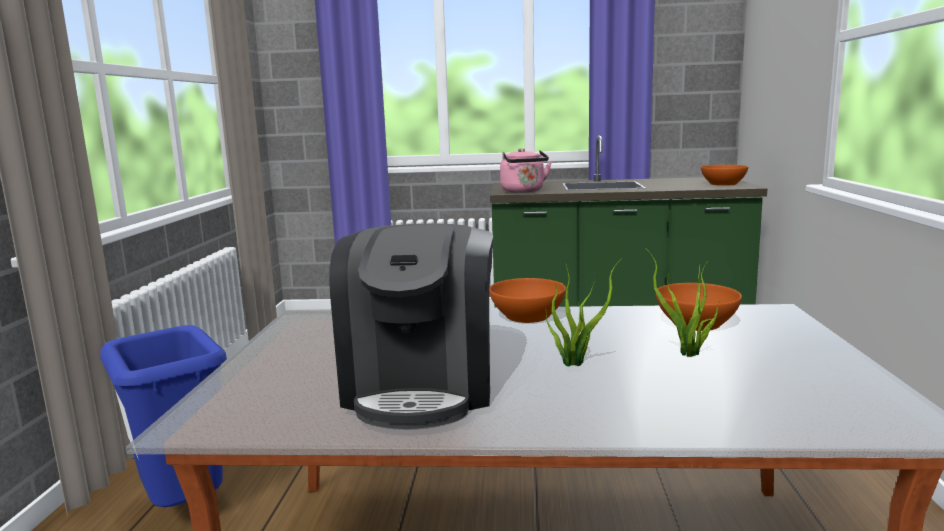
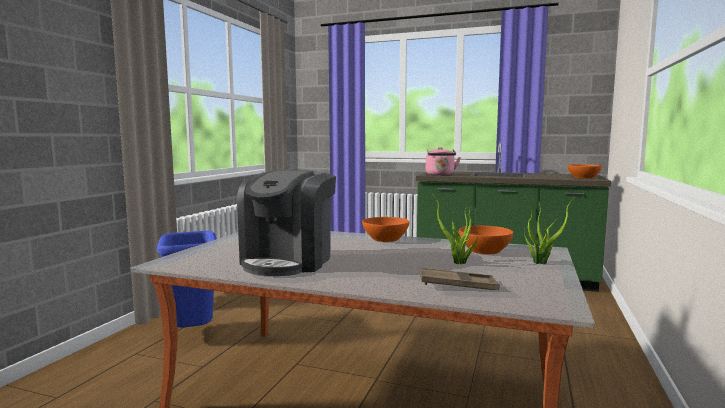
camera: 15 degrees right, 5 degrees down
potted plant [546,258,622,367] -> potted plant moved to [524,197,575,264]
none -> brown tray [419,267,500,290]

